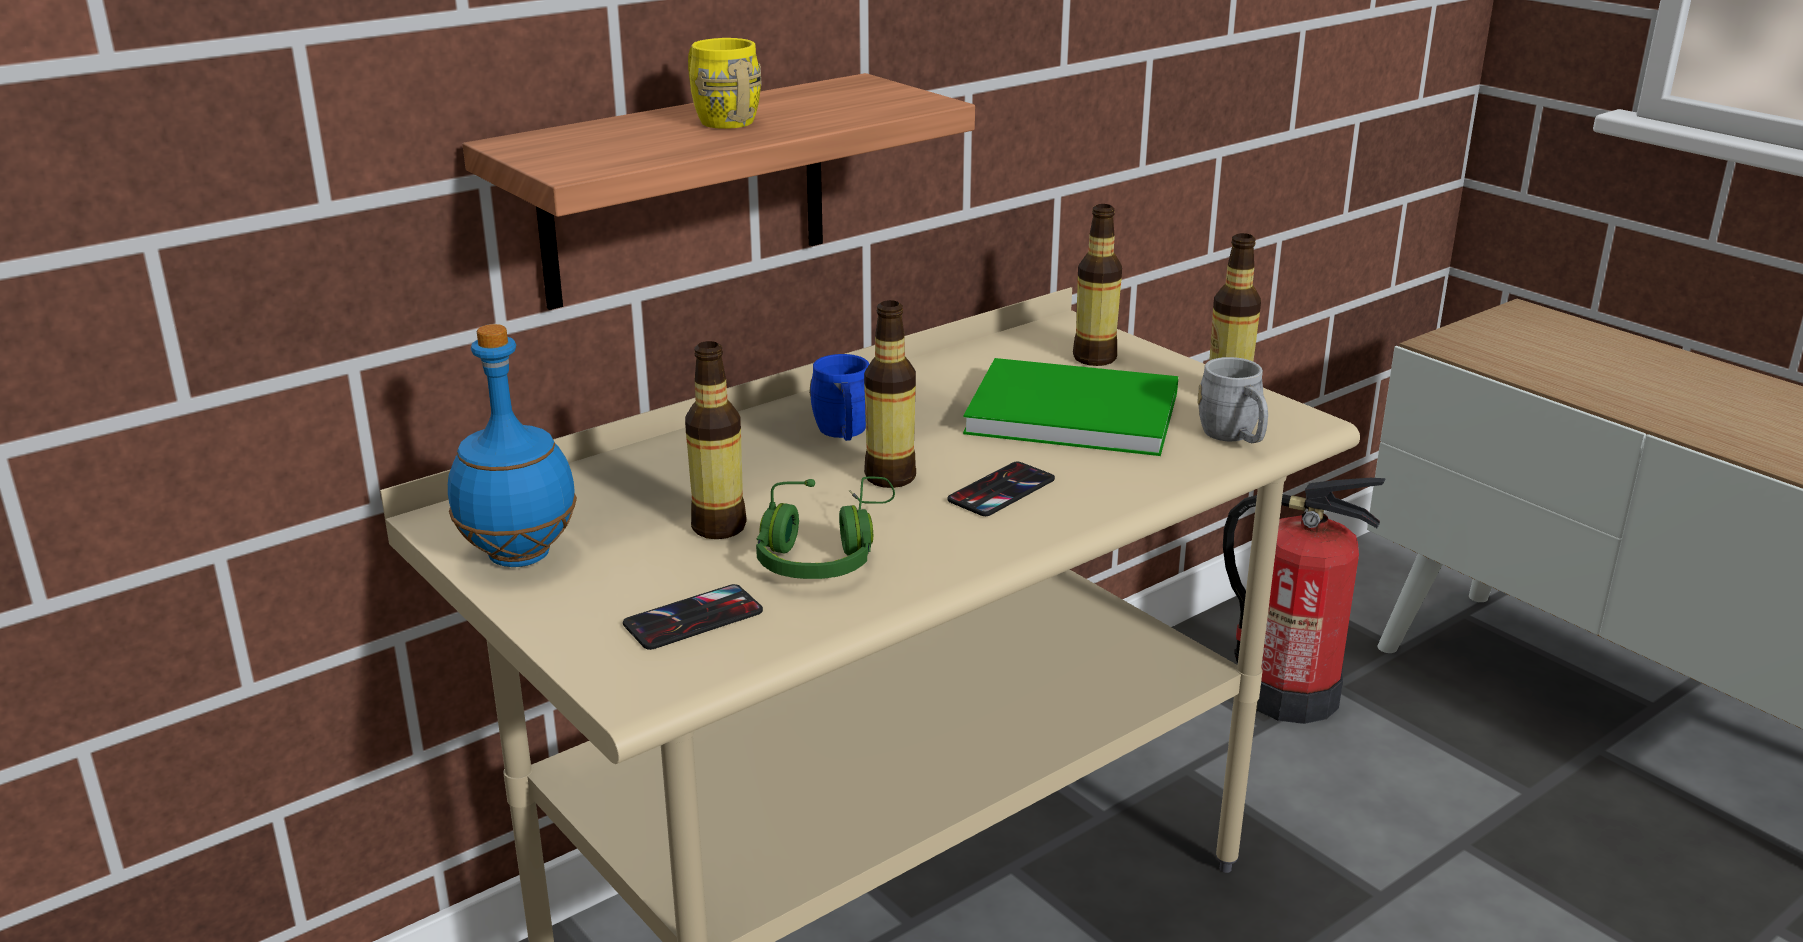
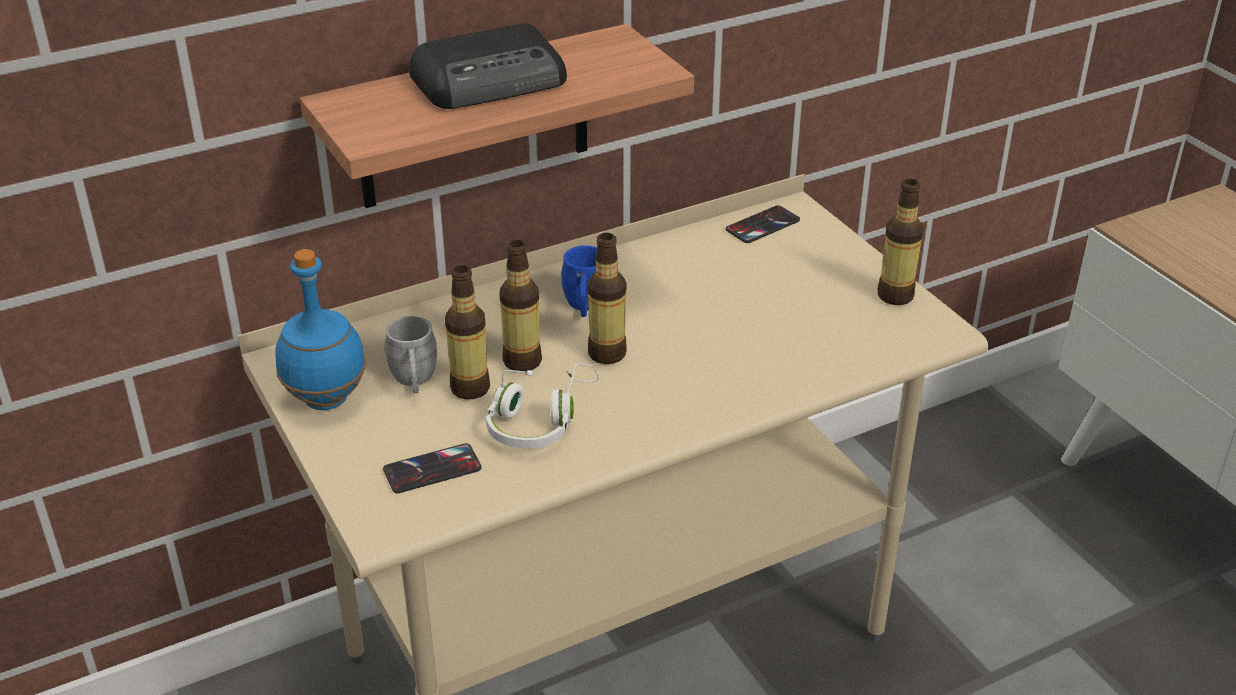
camera: 10 degrees right, 10 degrees up
yellow mug [688,38,762,129] -> radio [410,23,567,109]
green headphones [756,476,895,579] -> white headphones [486,364,599,448]
phone [947,462,1055,516] -> phone moved to [726,205,800,243]
green book [963,358,1178,456] -> none
bottle [1073,204,1122,366] -> bottle moved to [499,240,542,371]
grey mug [1197,357,1268,443] -> grey mug moved to [384,316,437,394]
fire extinguisher [1223,478,1386,724] -> none

